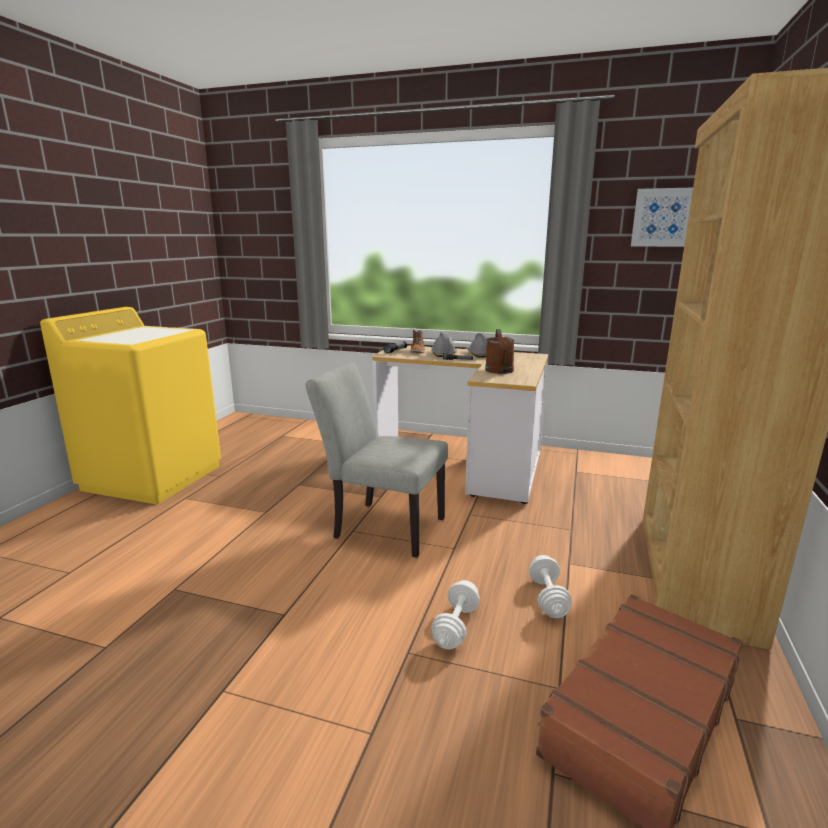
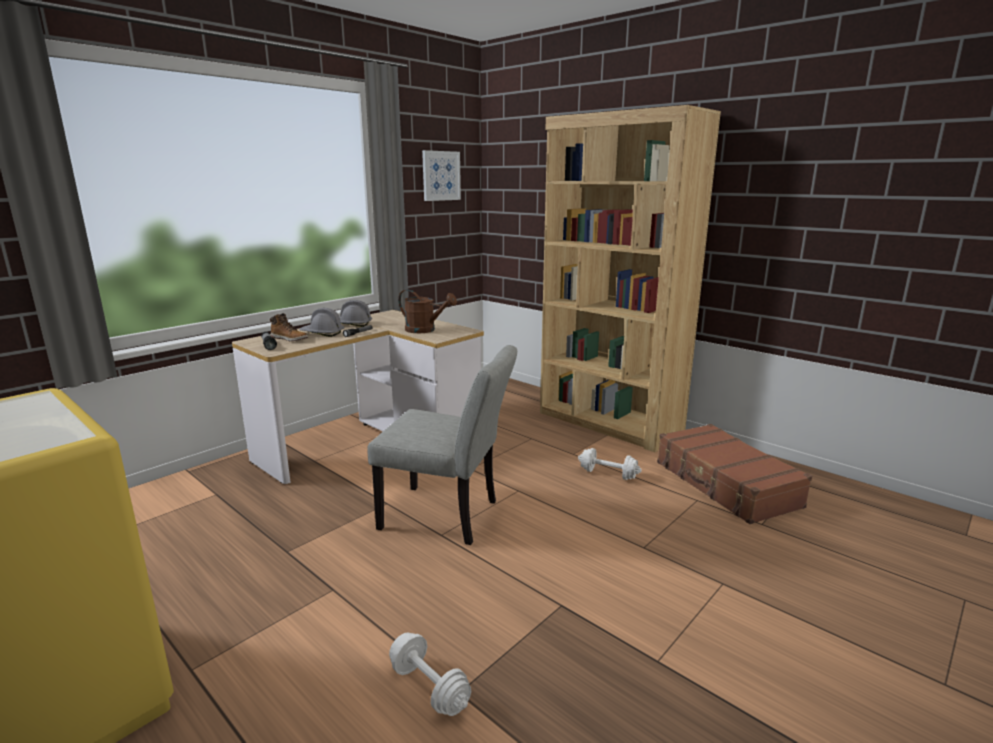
camera: 65 degrees left, 0 degrees up
grey chair [306,362,448,558] -> grey chair turned 120 degrees counterclockwise [367,345,517,545]
white dumbbell [432,580,480,649] -> white dumbbell moved to [389,632,471,716]

